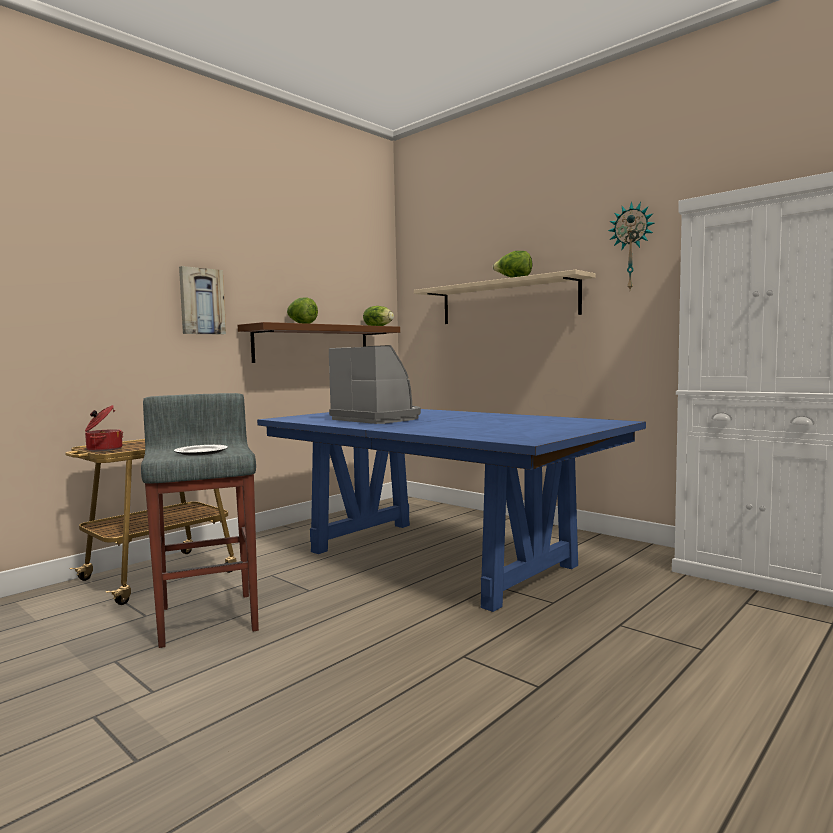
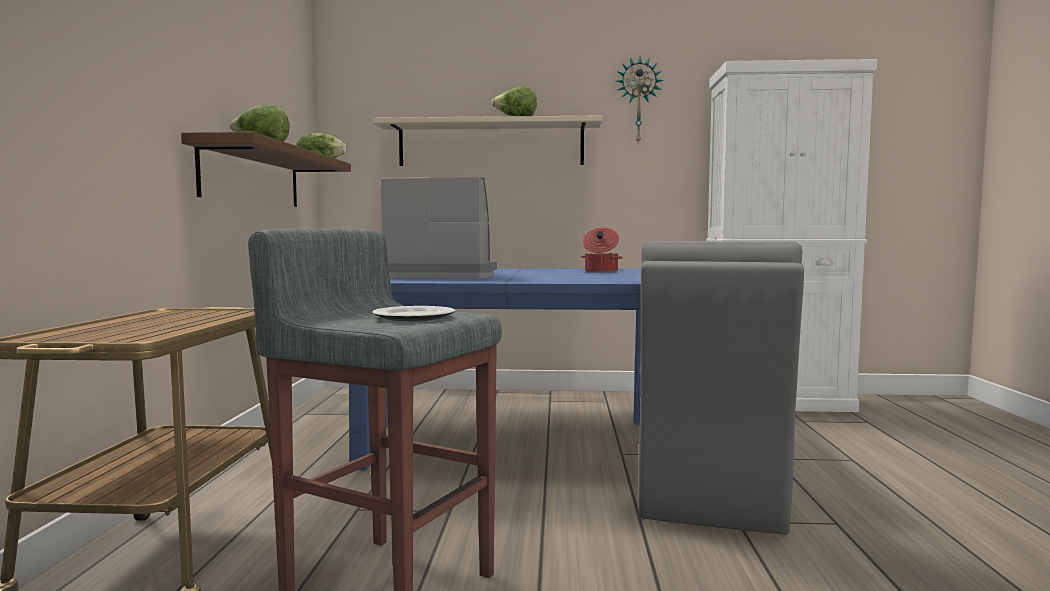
camera: 40 degrees left, 0 degrees up
cooking pot [85,405,124,451] -> cooking pot moved to [581,227,623,273]
picture [179,266,226,335] -> none
none -> grey chair [638,241,804,535]

